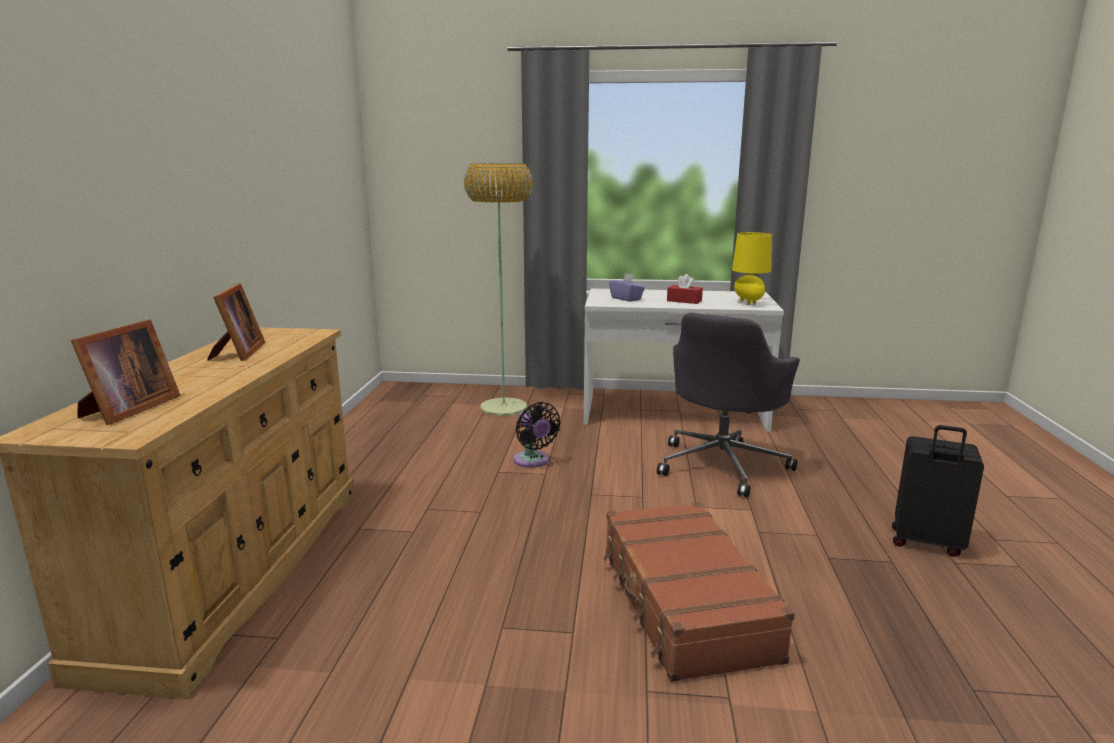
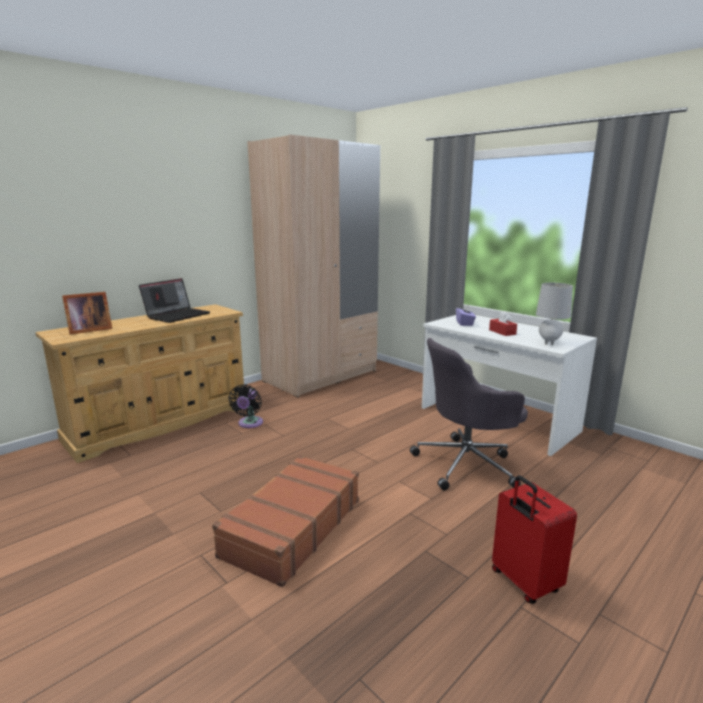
camera: 40 degrees right, 0 degrees up
picture frame [207,283,265,361] -> laptop [139,278,210,323]
floor lamp [464,163,533,416] -> none
black fan [513,402,561,468] -> black fan moved to [228,384,263,428]
yellow table lamp [732,232,772,305] -> grey table lamp [536,283,573,345]
black suitcase [892,425,984,557] -> red suitcase [492,475,577,604]
none -> beige wardrobe [247,134,380,397]

